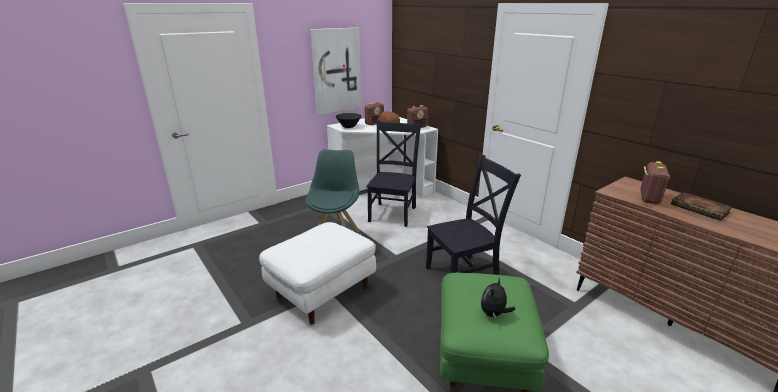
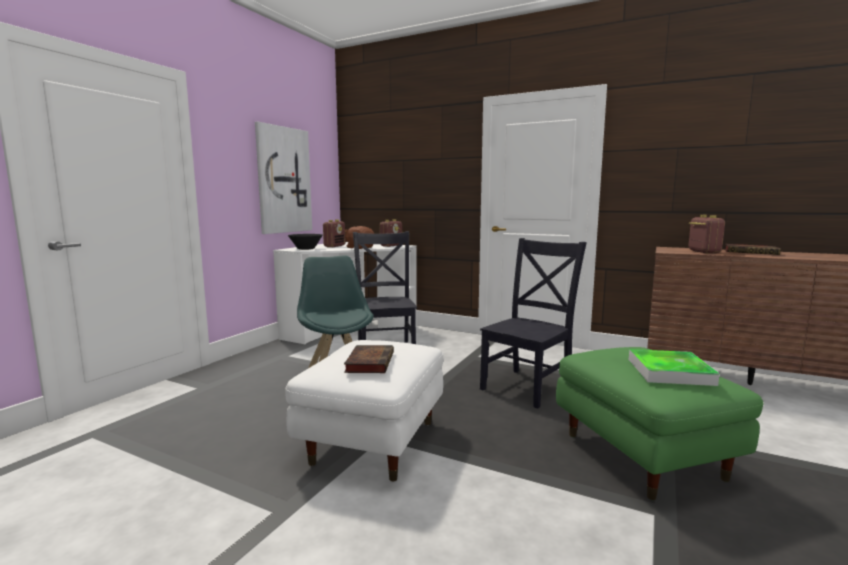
camera: 25 degrees left, 15 degrees down
plush toy [481,278,515,319] -> tray [629,349,720,386]
none -> book [344,345,394,373]

